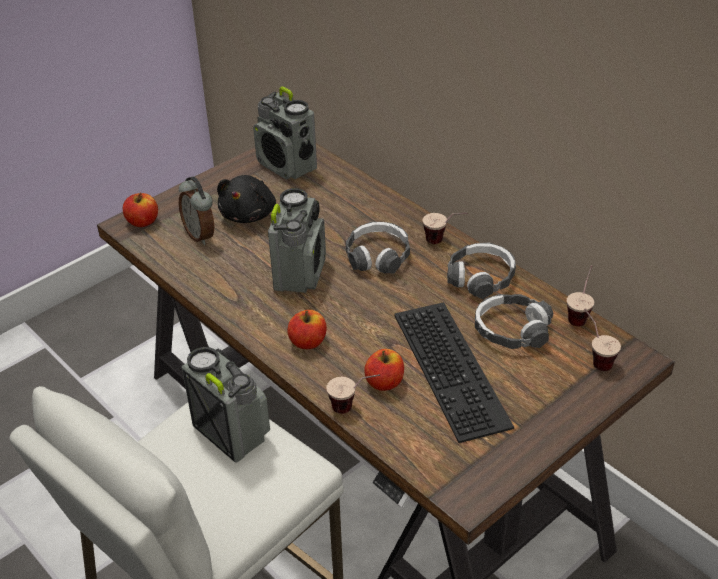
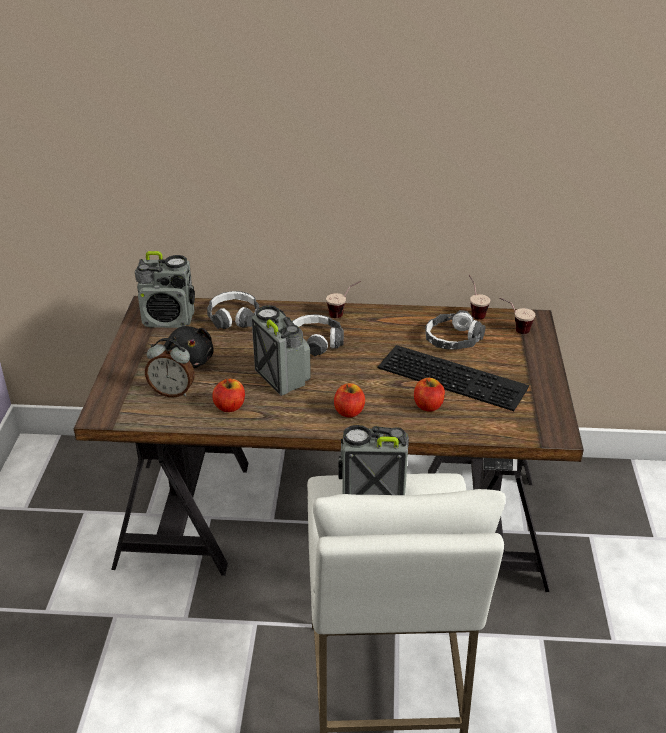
camera: 45 degrees left, 5 degrees down
apple [123,193,158,227] -> apple moved to [212,379,245,412]
cup [326,374,380,414] -> none
headphones [447,242,516,299] -> headphones moved to [207,291,259,329]

